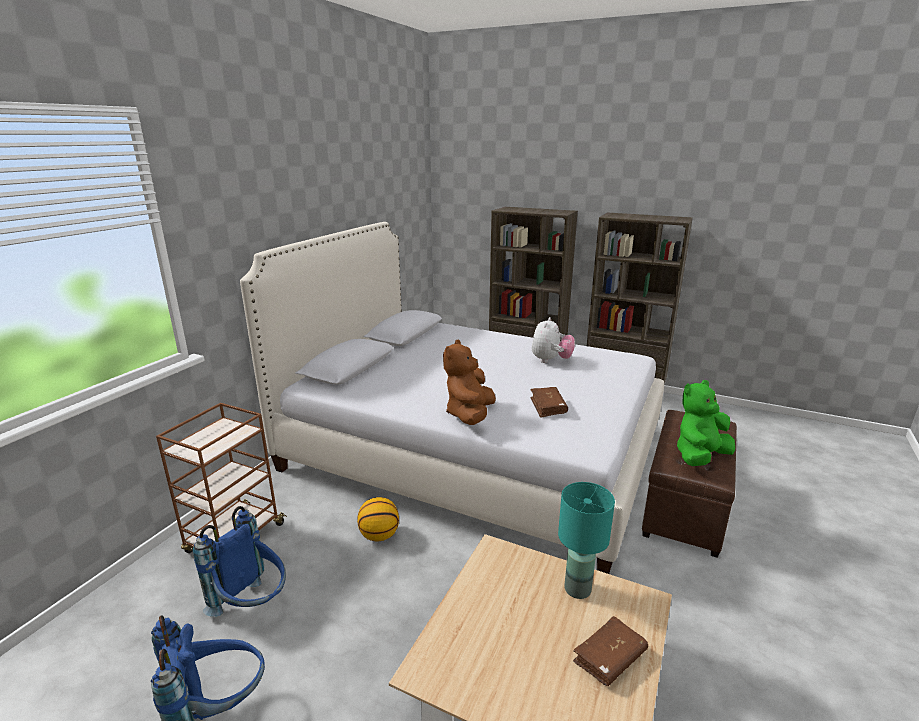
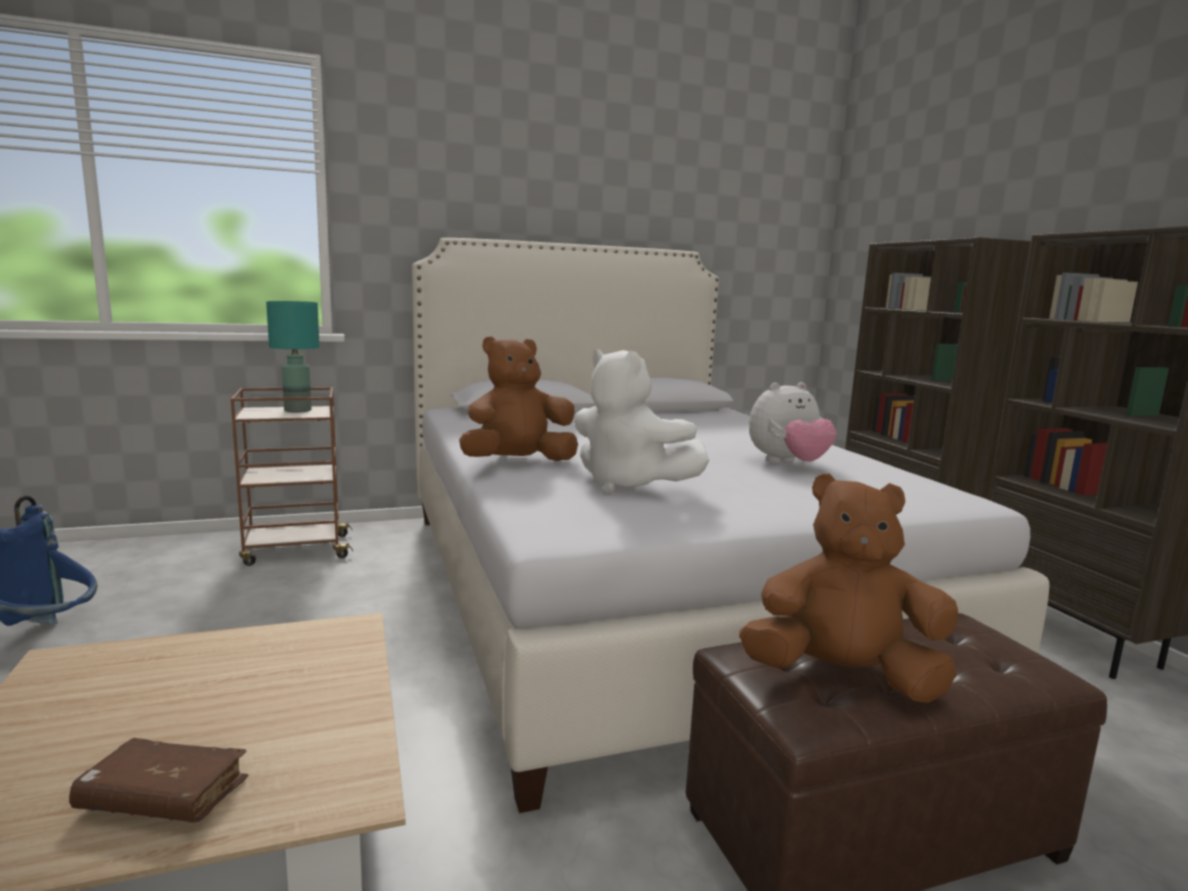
camera: 45 degrees right, 10 degrees down
blue backpack [193,506,286,617] -> none
basketball [357,497,399,541] -> none
brown book [530,387,568,418] -> white plush toy [574,349,710,494]
turquoise table lamp [558,482,615,599] -> turquoise table lamp moved to [266,301,320,413]
green plush toy [677,380,735,466] -> brown plush toy [739,473,958,703]

